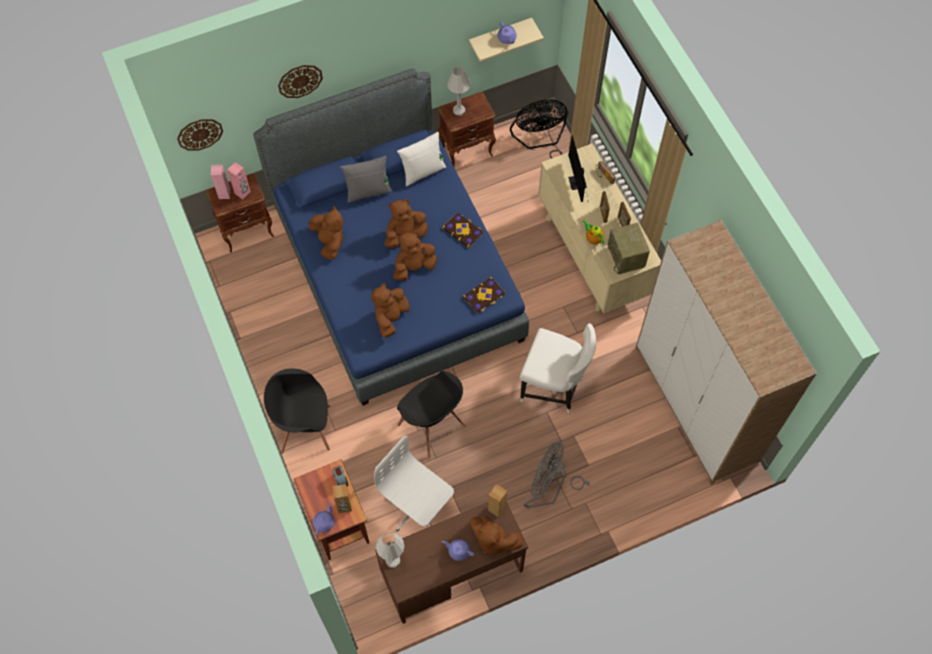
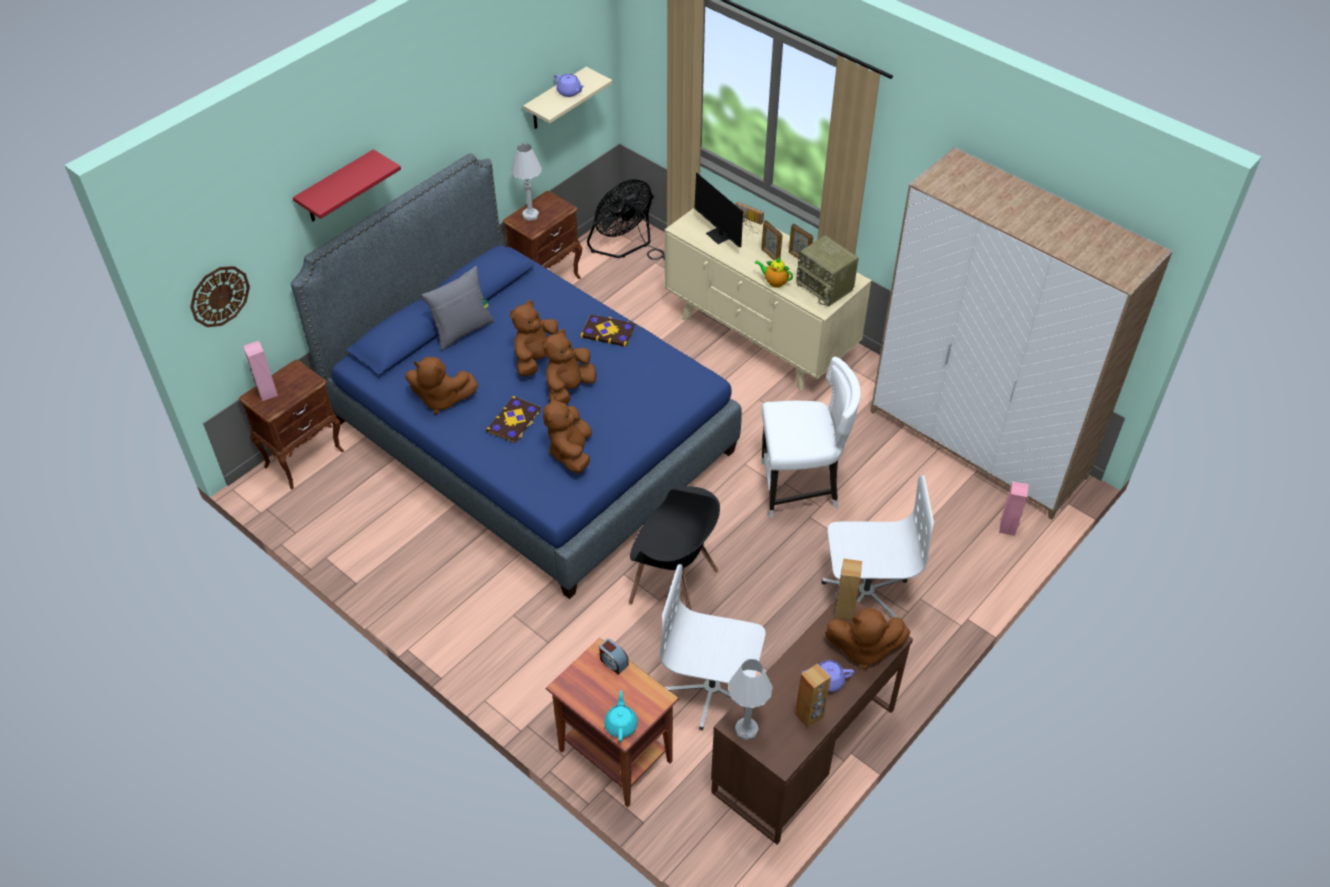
camera: 25 degrees left, 15 degrees down
pink speaker [227,162,251,200] -> pink speaker moved to [999,482,1029,536]
black chair [264,369,330,454] -> none
wall clock [278,65,323,98] -> red shelf [293,149,401,221]
brown plush toy [308,206,344,260] -> brown plush toy turned 150 degrees clockwise [405,357,478,414]
purple teapot [313,503,335,535] -> turquoise teapot [604,691,638,742]
brown speaker [332,484,352,514] -> brown speaker moved to [795,663,831,728]
white pillow [397,132,446,186] -> none
book [463,277,505,314] -> book moved to [486,396,541,443]
grey fan [524,441,591,508] -> white office chair [821,475,934,617]

